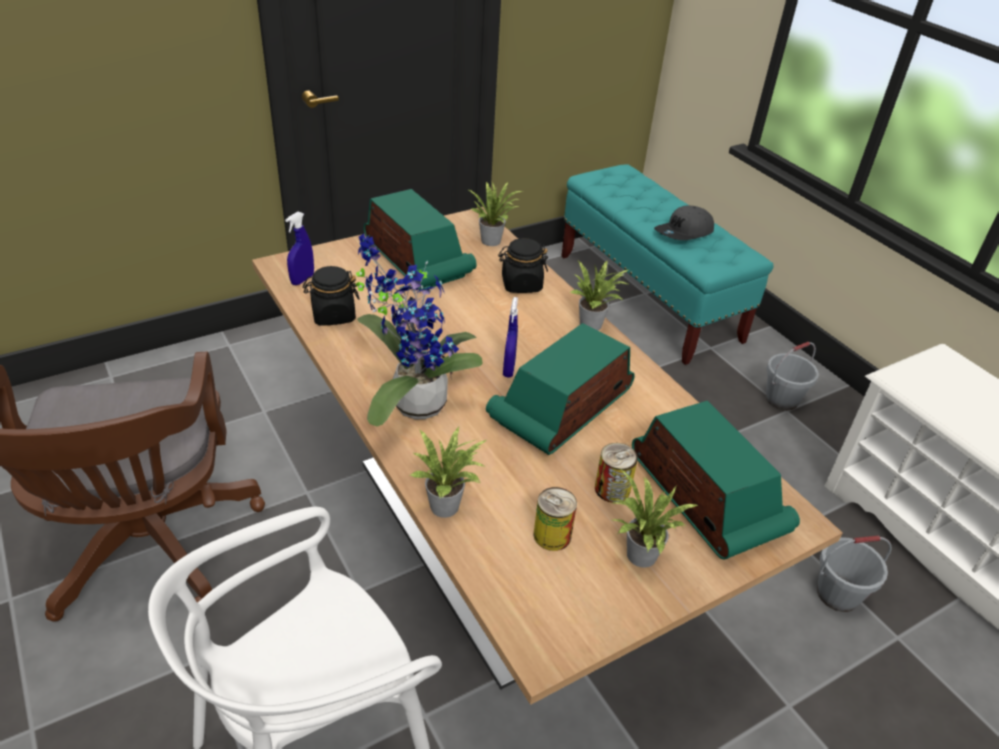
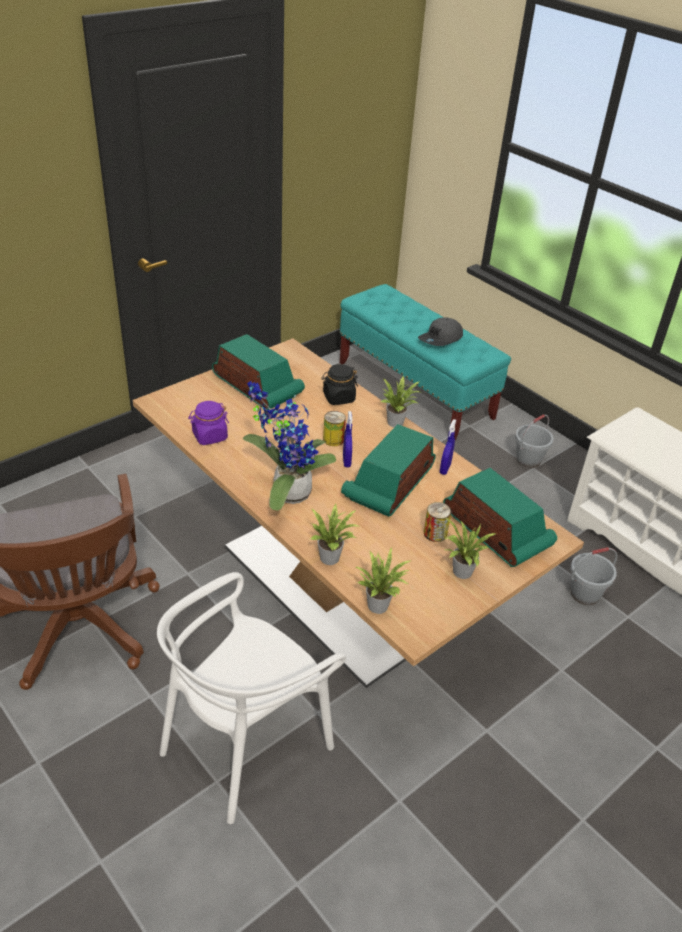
camera: 10 degrees left, 0 degrees up
blue spray bottle [285,212,314,285] -> blue spray bottle moved to [440,419,456,475]
black jar [303,266,359,326] -> purple jar [188,401,229,445]
potted plant [467,181,522,246] -> potted plant moved to [356,547,413,614]
can [533,487,577,551] -> can moved to [323,411,346,446]

